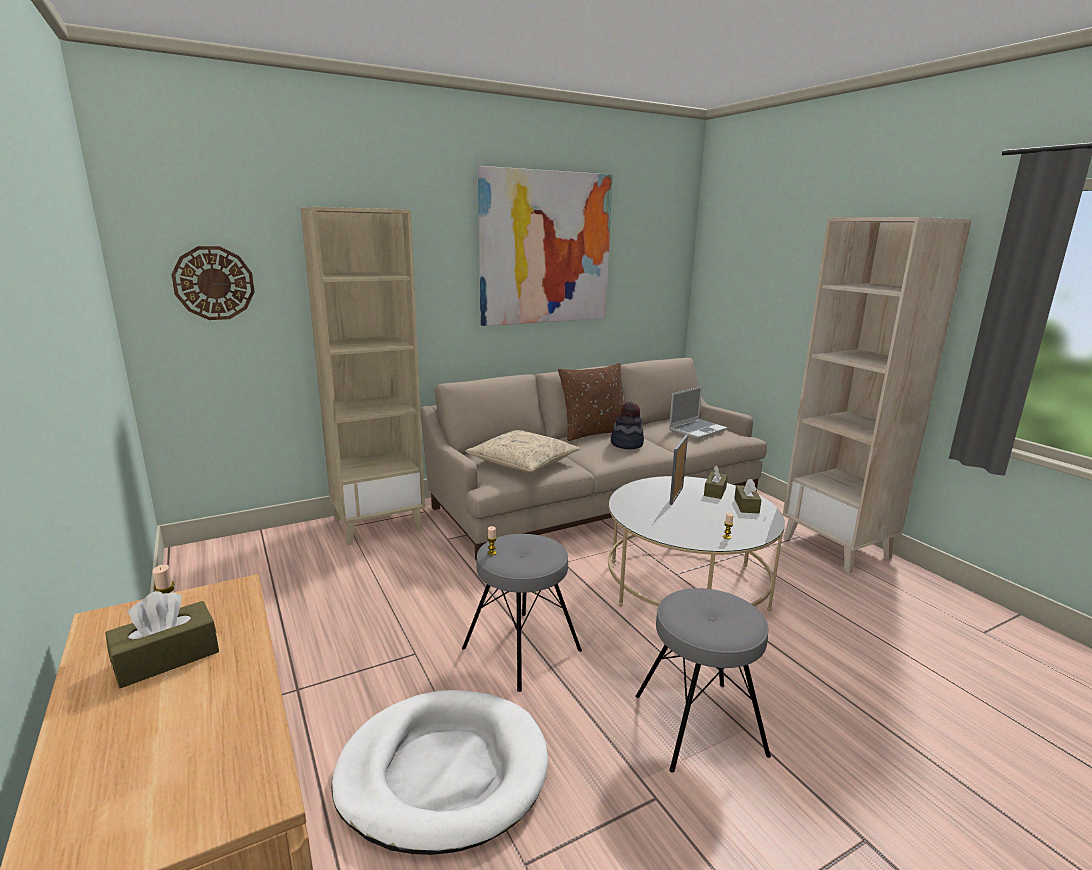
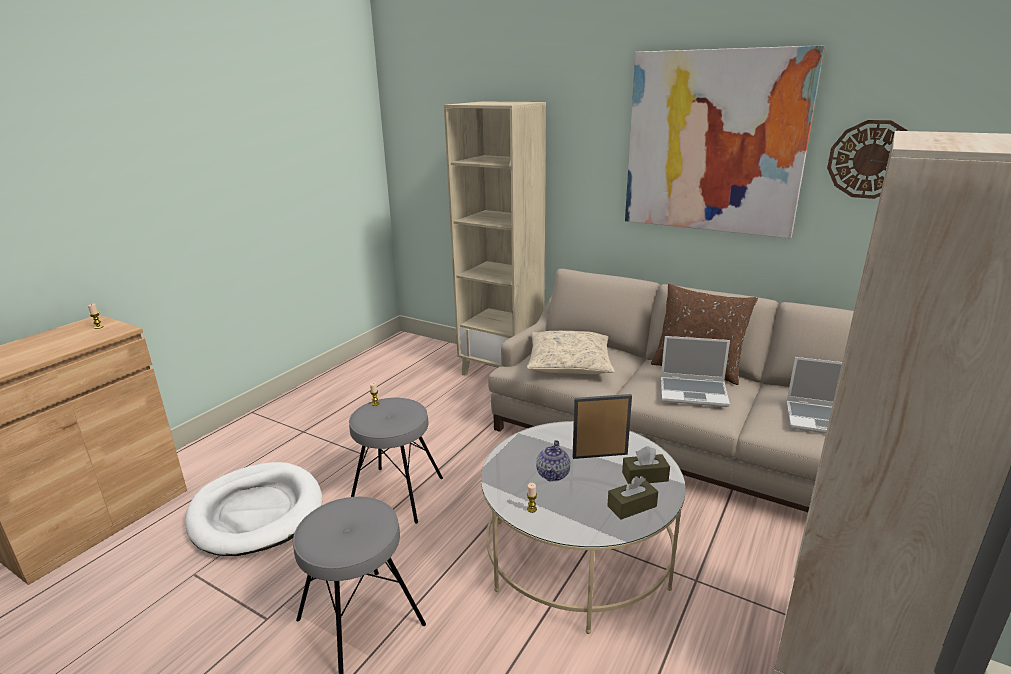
camera: 60 degrees right, 5 degrees up
brown tissue box [105,591,219,688] -> none
wall clock [171,246,255,320] -> wall clock moved to [827,120,908,199]
hat [611,401,644,449] -> laptop [661,336,730,407]
none -> teapot [536,440,570,482]

